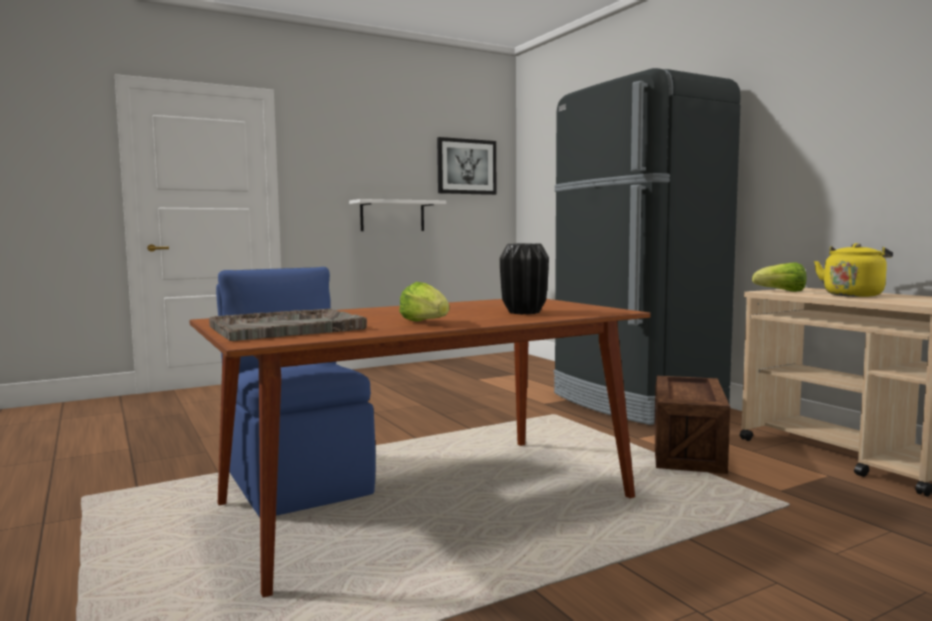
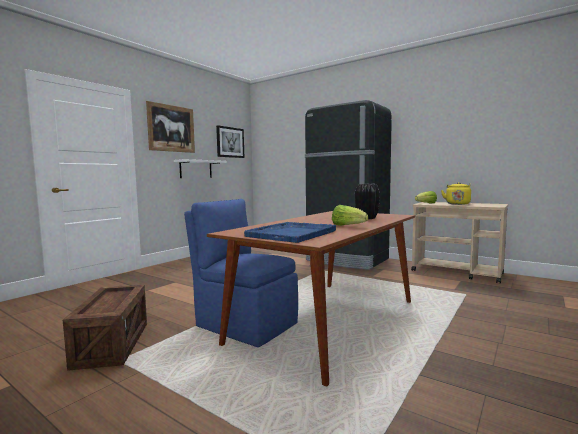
camera: 25 degrees left, 0 degrees up
grey tray [209,309,367,341] -> blue tray [244,222,336,243]
crate [655,376,730,474] -> crate moved to [63,285,147,371]
none -> picture [146,101,195,153]

